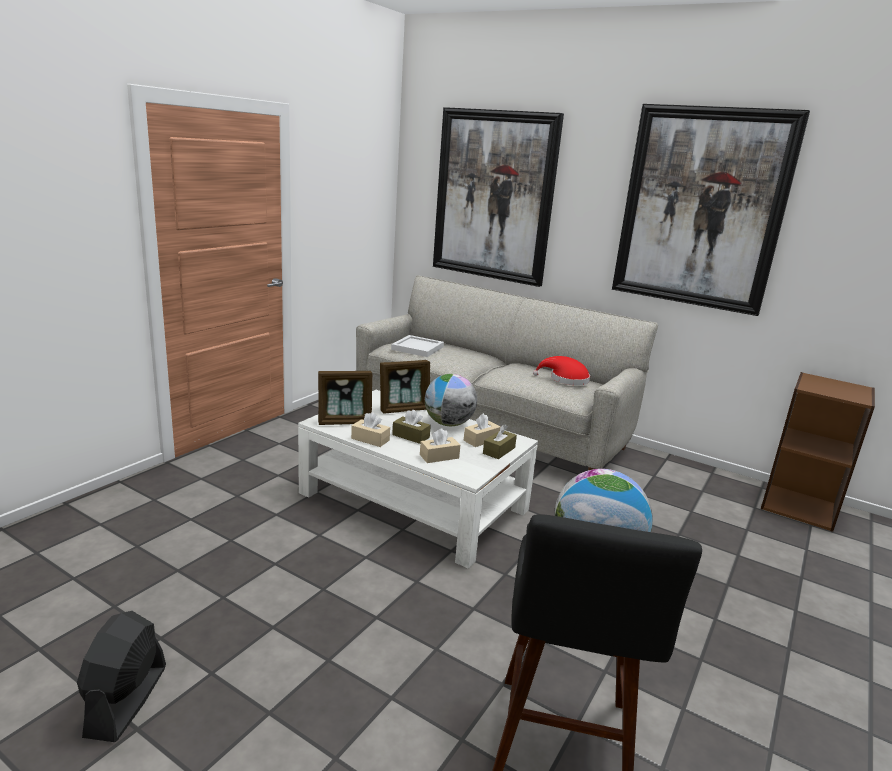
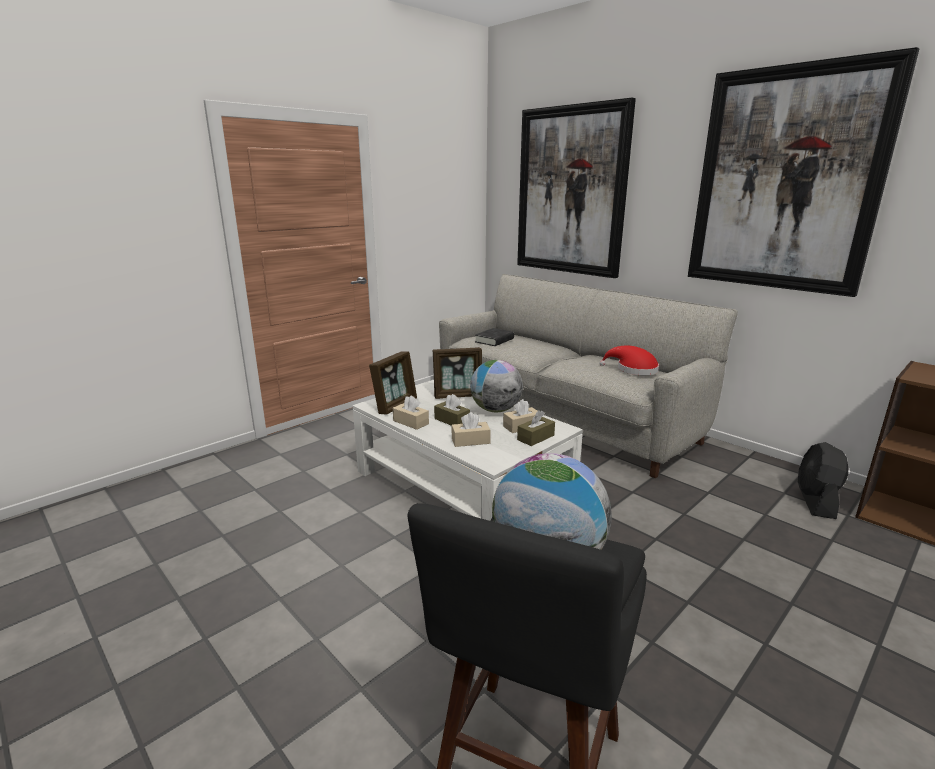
camera: 15 degrees right, 0 degrees up
black fan [77,611,166,742] -> black fan moved to [798,442,848,519]
picture frame [318,371,372,425] -> picture frame turned 60 degrees counterclockwise [369,351,417,415]
white tray [391,335,444,357] -> black book [475,328,514,346]

